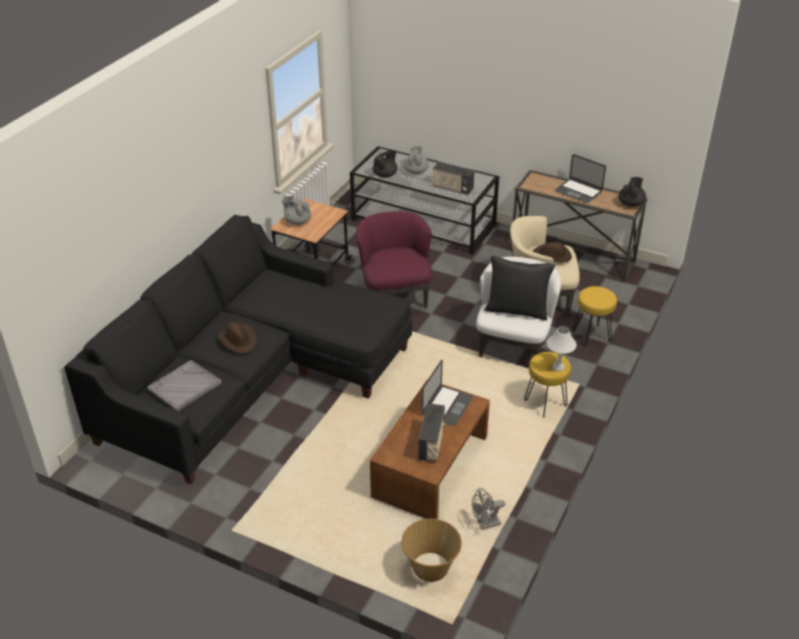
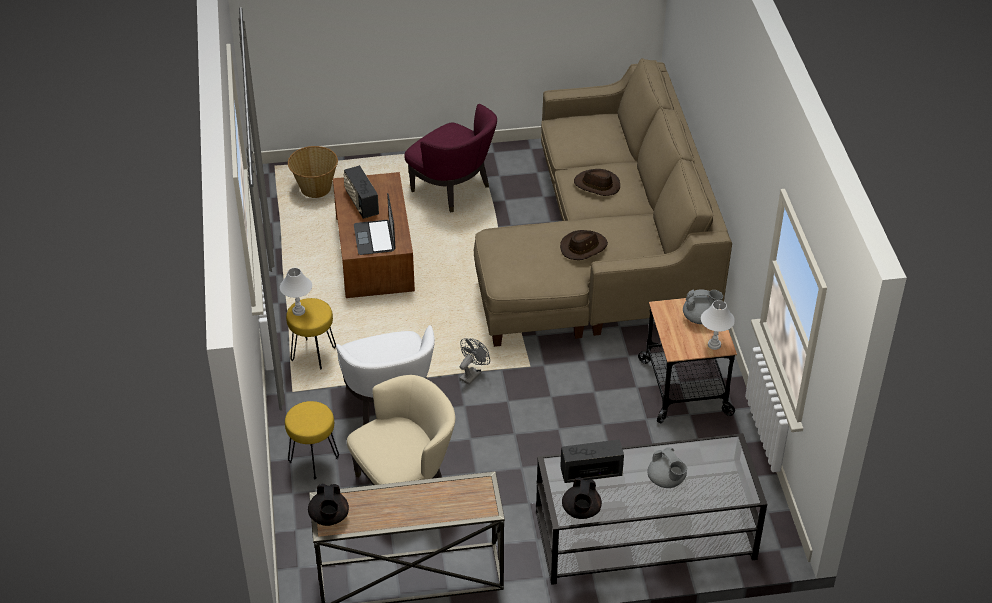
camera: 145 degrees right, 5 degrees up
black sofa [64,215,412,484] -> beige sofa [474,58,732,347]
grey tray [147,360,222,411] -> none
purple armchair [356,211,433,308] -> purple armchair moved to [404,104,497,213]
black teapot [373,151,398,178] -> black teapot moved to [562,477,602,519]
grey fan [472,488,505,530] -> grey fan moved to [460,338,490,385]
black pillow [484,256,555,320] -> none
brown hat [532,242,572,263] -> brown hat moved to [560,230,608,260]
laptop [555,154,606,203] -> none
none -> white table lamp [701,300,735,350]

